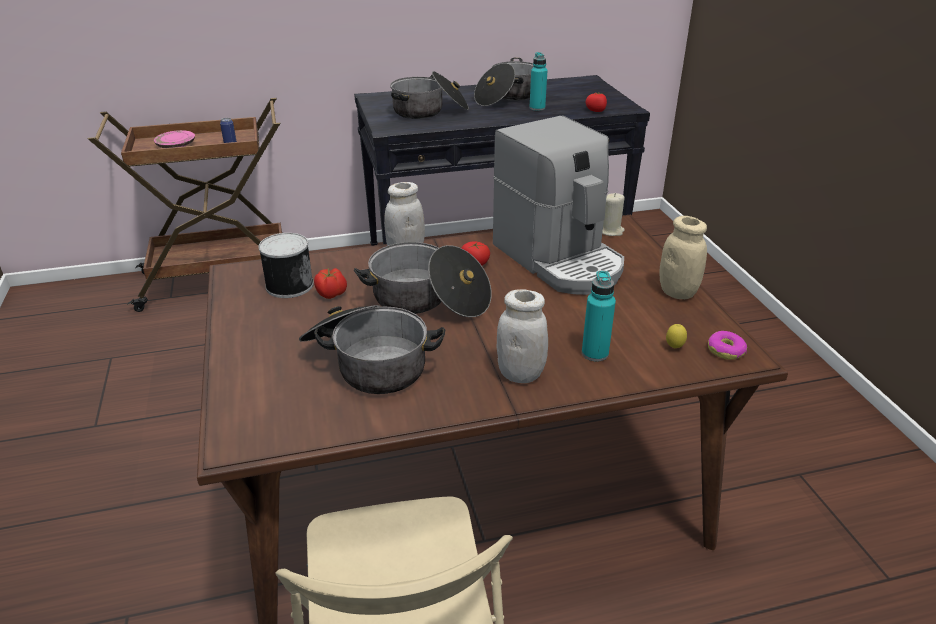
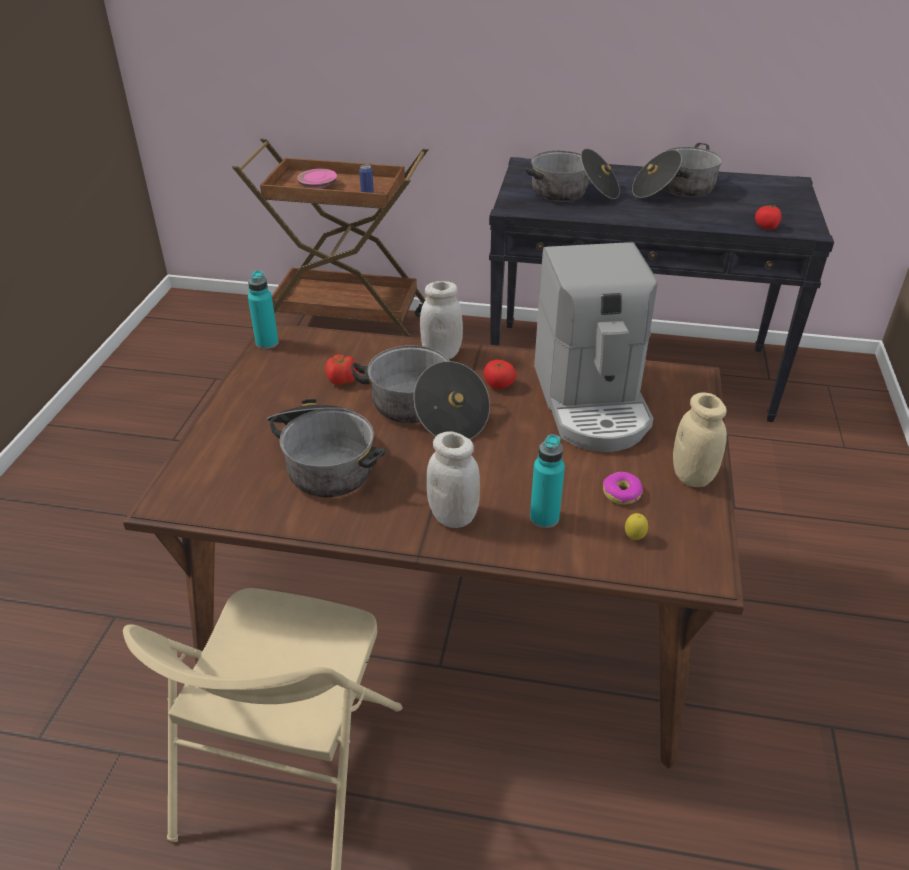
camera: 25 degrees right, 5 degrees up
can [258,233,314,298] -> none
turquoise bottle [529,52,547,111] -> turquoise bottle moved to [248,271,279,349]
beige candle [602,193,625,236] -> none
donut [708,331,747,360] -> donut moved to [603,472,643,504]

